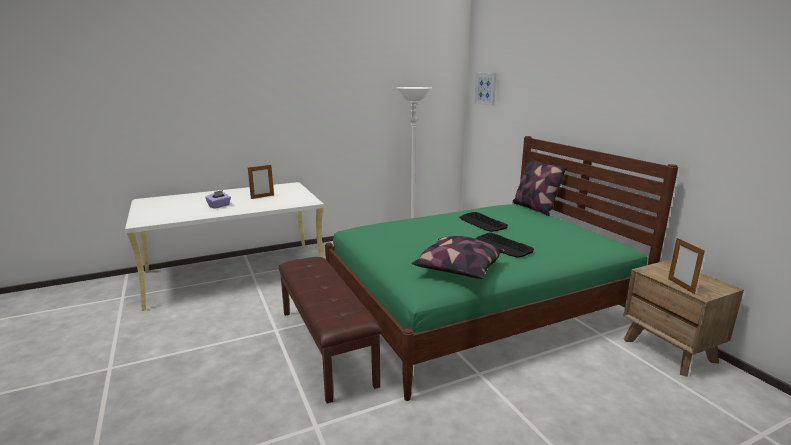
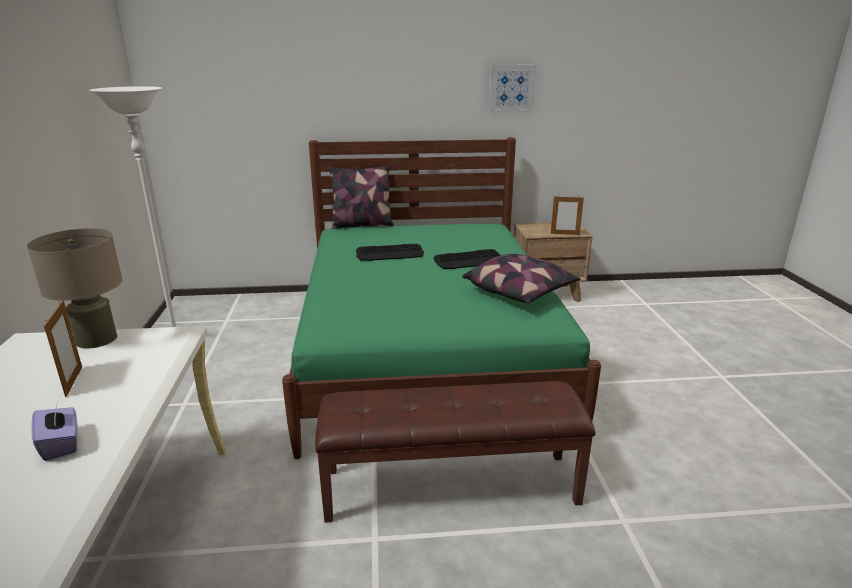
camera: 70 degrees left, 5 degrees up
picture [474,73,496,106] -> picture moved to [489,64,536,112]
none -> beige table lamp [27,228,123,349]

